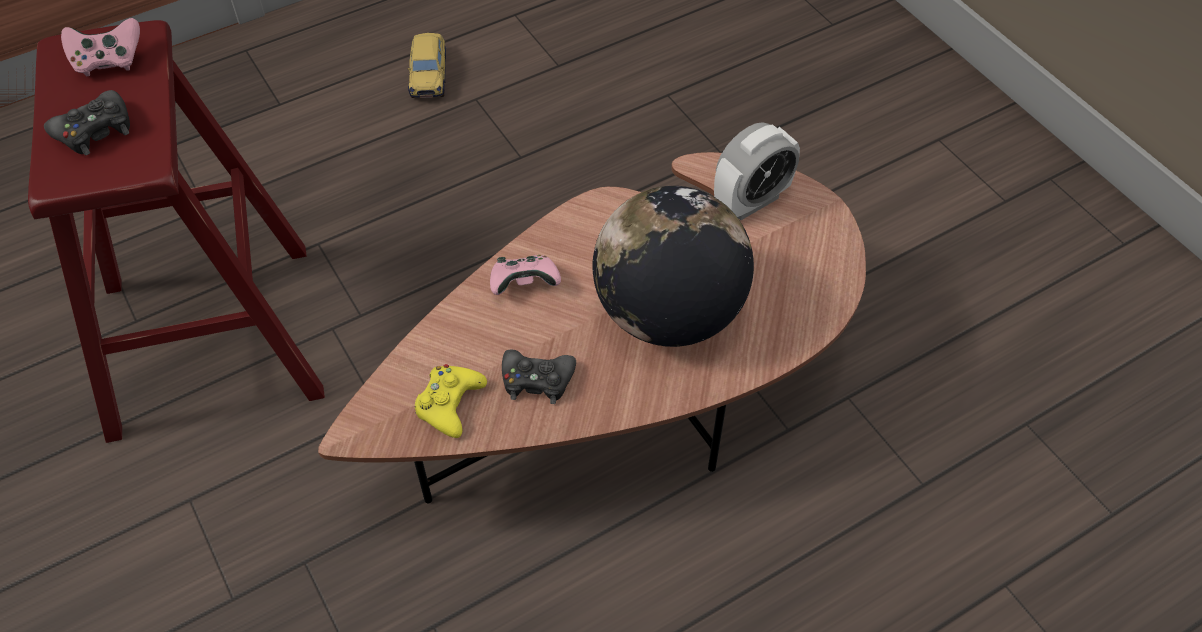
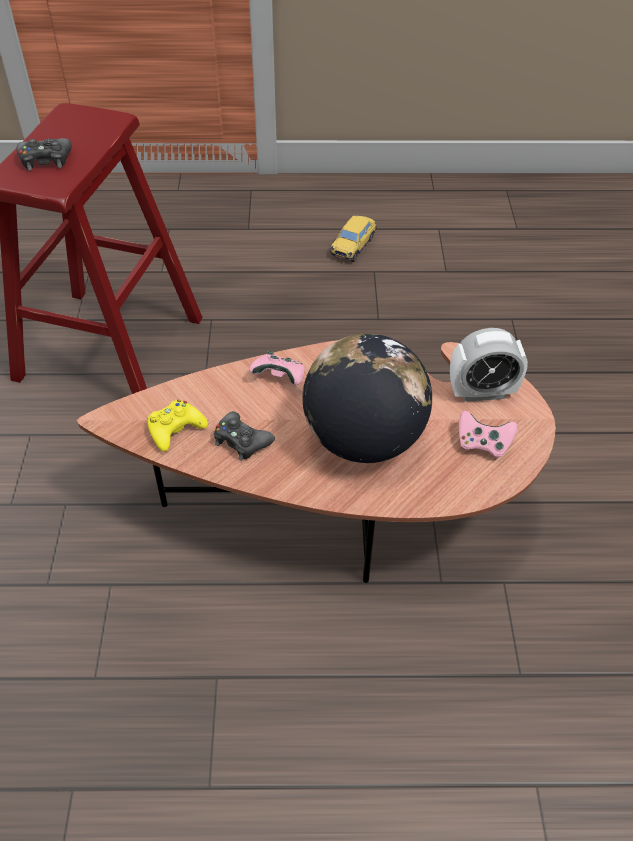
camera: 30 degrees right, 5 degrees down
pink game controller [61,18,140,77] -> pink game controller moved to [459,411,517,458]

